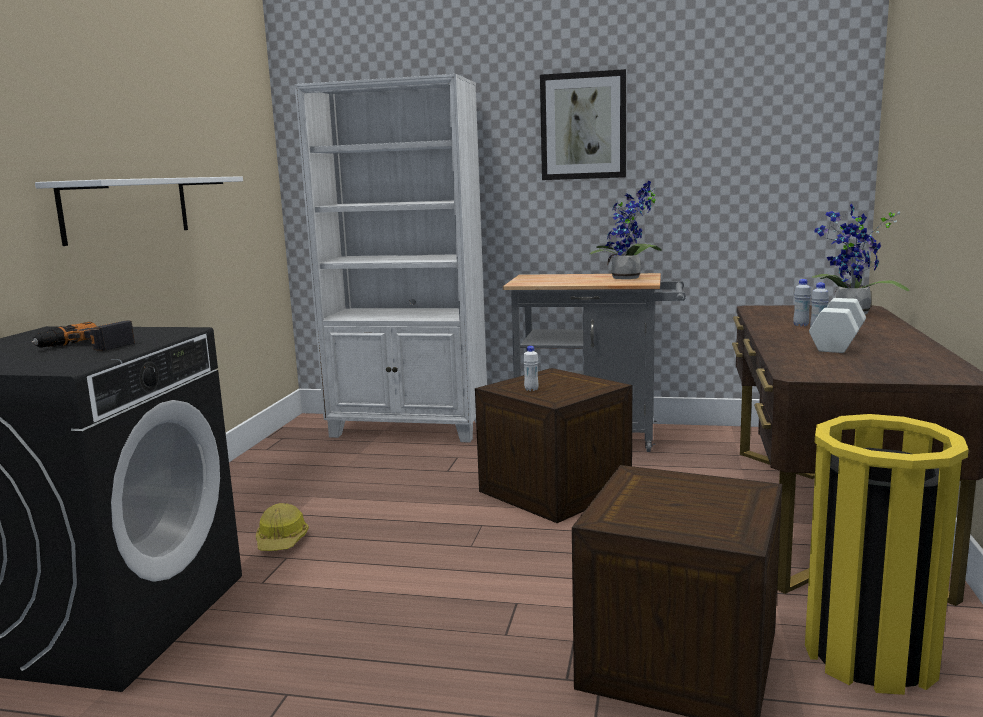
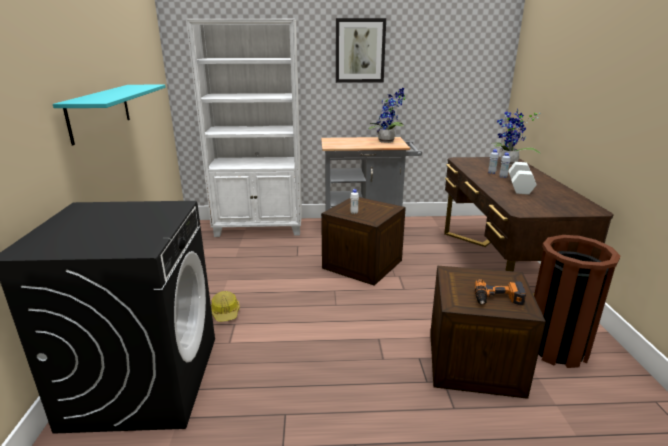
camera: 15 degrees left, 10 degrees up
power drill [32,321,135,351] -> power drill moved to [475,279,526,306]
white shelf [35,176,243,246] -> turquoise shelf [53,85,166,145]
yellow trash can [805,414,969,695] -> brown trash can [534,235,620,368]

